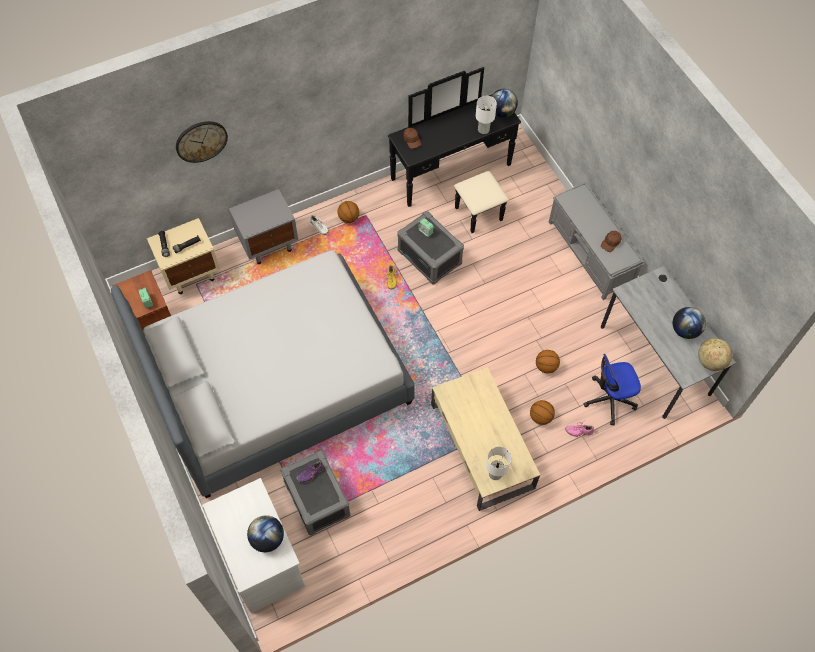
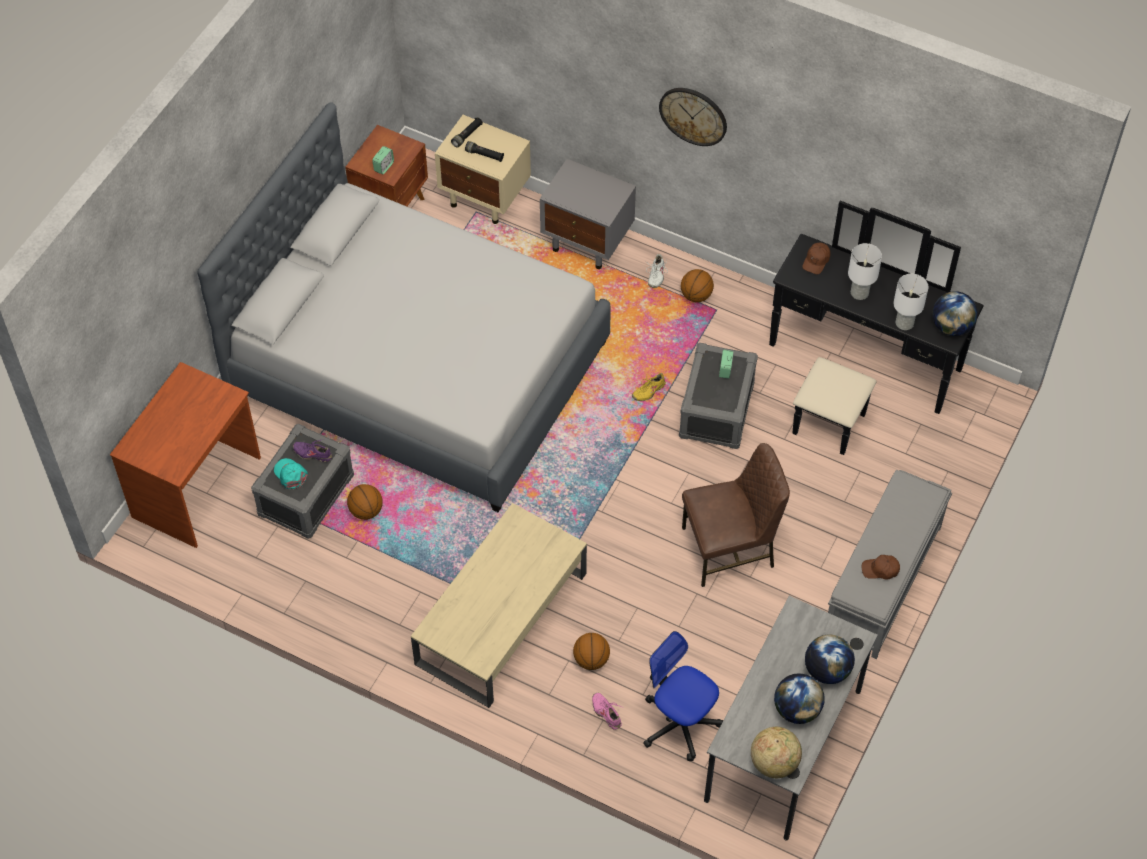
camera: 55 degrees right, 5 degrees down
wall clock [176,121,228,163] -> wall clock moved to [659,88,727,146]
white desk [202,478,305,613] -> brown desk [110,362,261,548]
globe [247,515,284,552] -> globe moved to [805,635,855,684]
white table lamp [486,447,511,480] -> white table lamp moved to [848,243,882,300]
basketball [536,350,560,373] -> basketball moved to [347,484,383,520]
none -> turquoise cap [274,458,308,489]
none -> brown chair [682,443,790,587]

